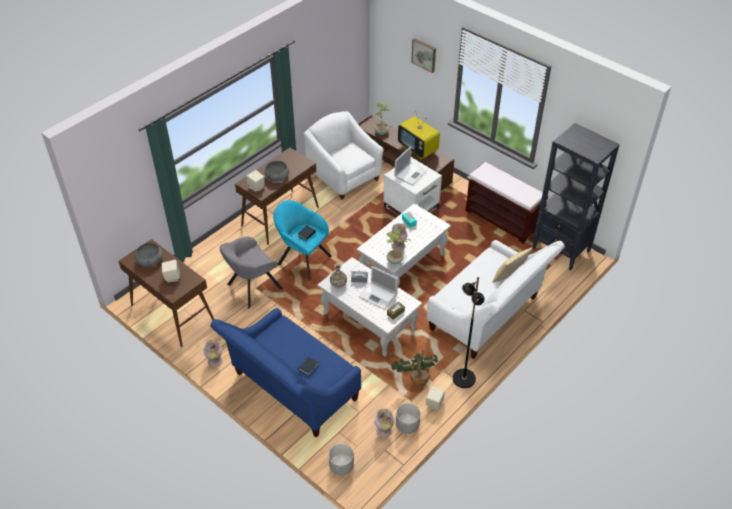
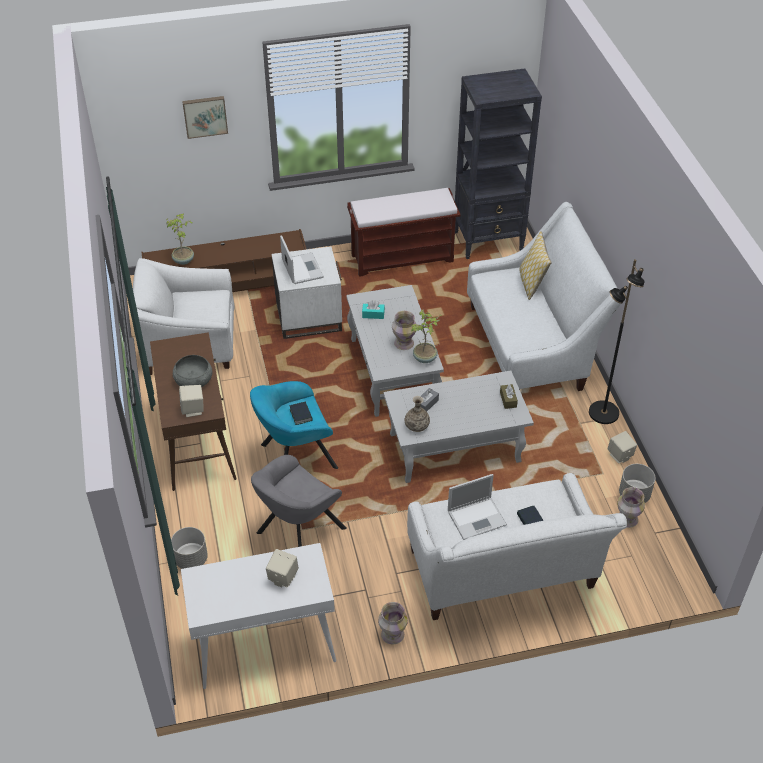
camera: 55 degrees left, 0 degrees up
brown console table [119,239,214,347] -> white console table [181,543,336,689]
grey bowl [135,243,163,267] -> none
blue sofa [210,308,361,437] -> white sofa [407,473,627,620]
grey armchair [220,237,283,308] -> grey armchair turned 45 degrees clockwise [251,455,347,547]
grey planter [329,443,354,476] -> grey planter moved to [171,527,208,569]
laptop [359,266,398,310] -> laptop moved to [448,474,507,540]
potted plant [391,349,438,388] -> none
television [398,114,440,160] -> none

